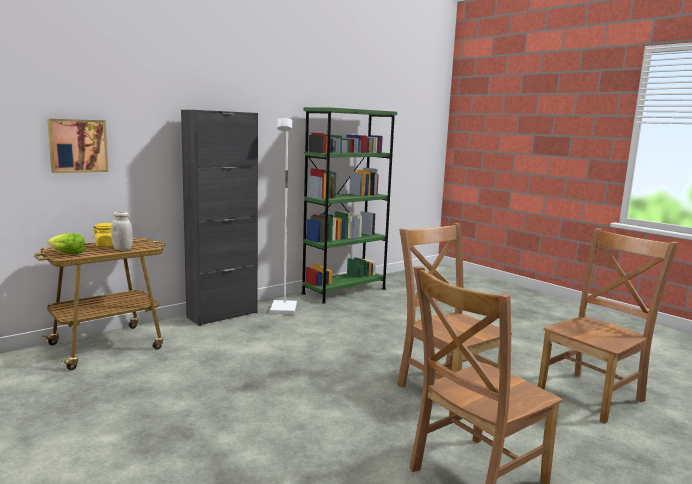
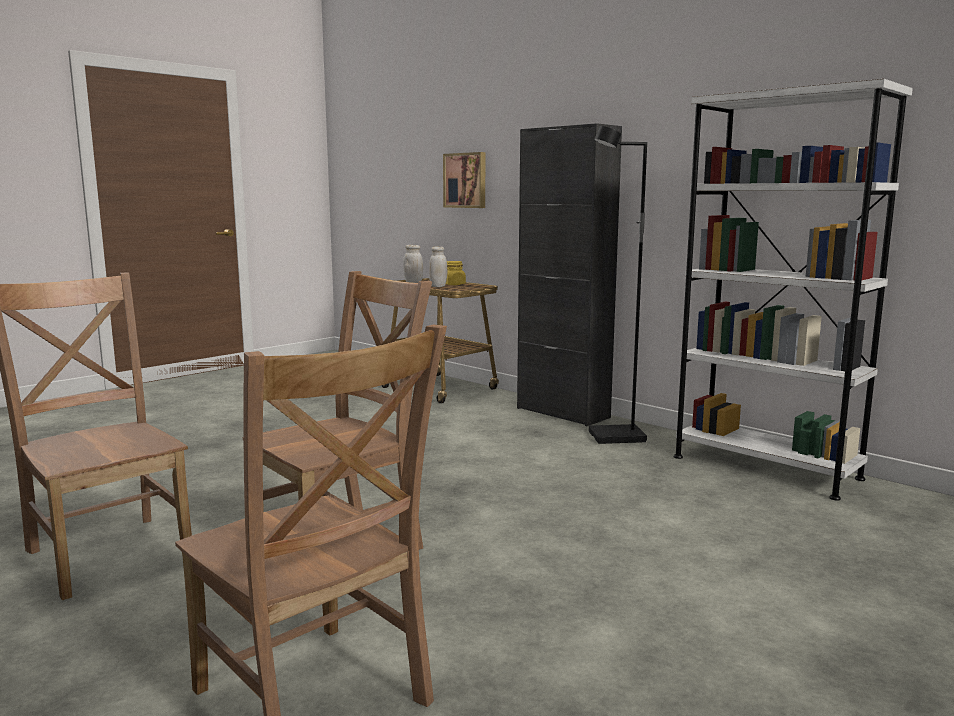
camera: 85 degrees right, 0 degrees up
lettuce [47,233,86,255] -> white jar [403,245,423,283]
white floor lamp [270,118,297,315] -> black floor lamp [589,126,647,444]
green bookcase [301,107,397,304] -> white bookcase [674,79,913,501]

